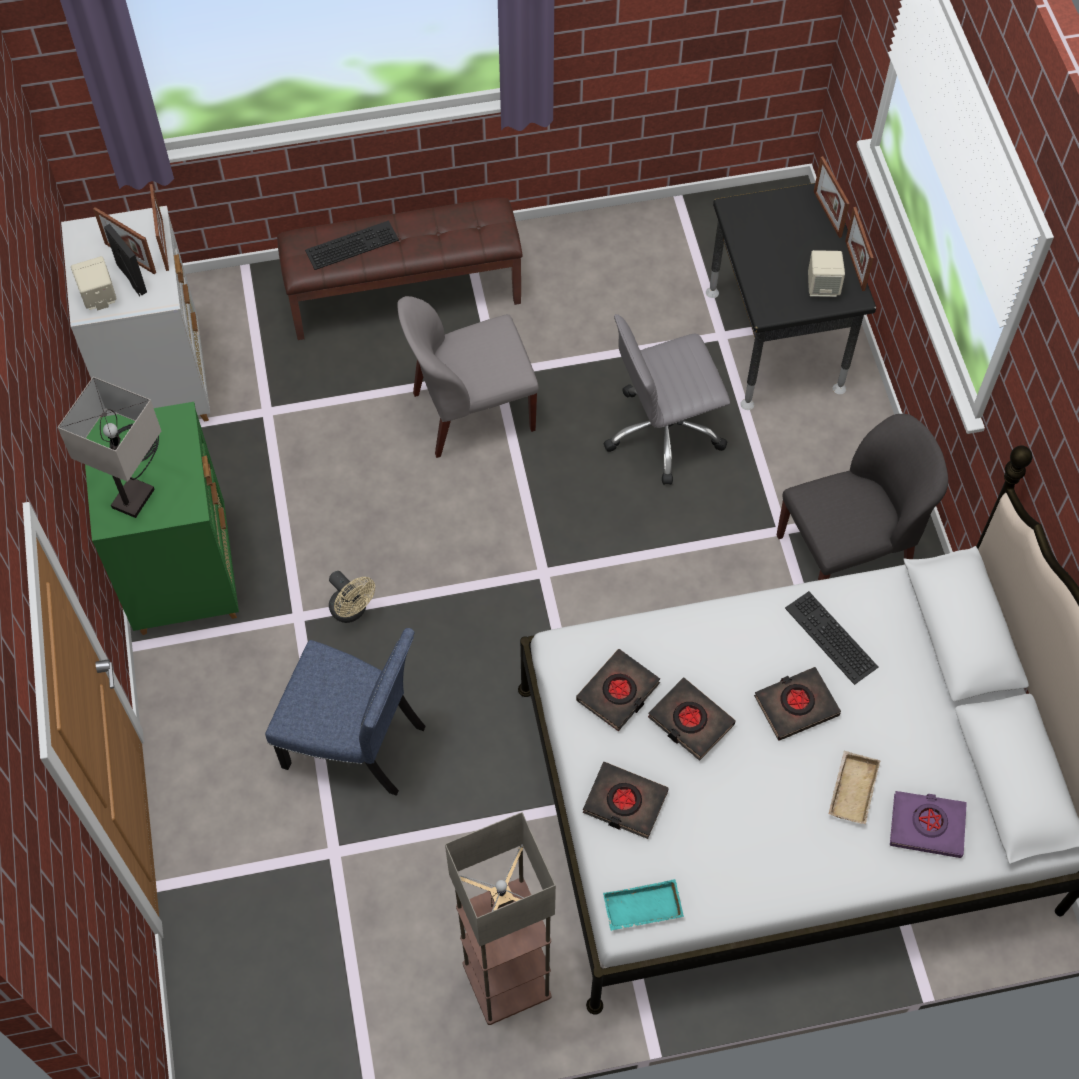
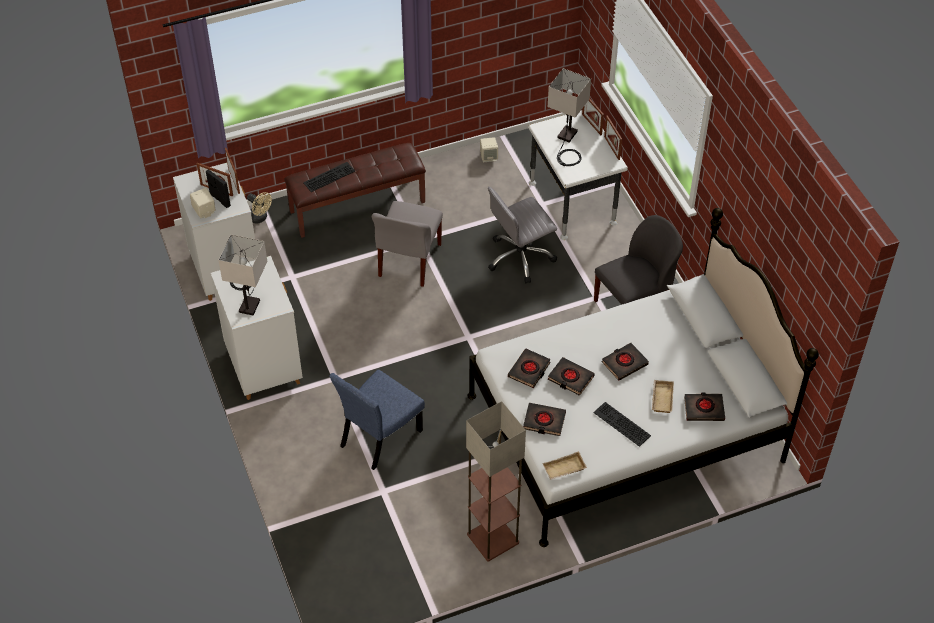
camera: 10 degrees left, 10 degrees down
green dresser [85,402,239,635] -> white dresser [211,256,303,400]
blue chair [265,628,426,796] -> blue chair turned 120 degrees clockwise [330,370,425,470]
beige fan [329,571,375,623] -> beige fan moved to [247,192,272,224]
grey chair [397,296,539,458] -> grey chair turned 45 degrees counterclockwise [372,201,443,287]
turquoise tray [603,879,684,931] -> beige tray [542,451,587,480]
black desk [706,183,876,410] -> white desk [529,110,628,240]
keyboard [785,591,878,685] -> keyboard moved to [594,402,651,447]
beige speaker [808,250,845,297] -> beige speaker moved to [480,137,498,162]
purple book [890,791,967,858] -> black book [684,392,725,421]
none -> table lamp [548,68,591,166]

